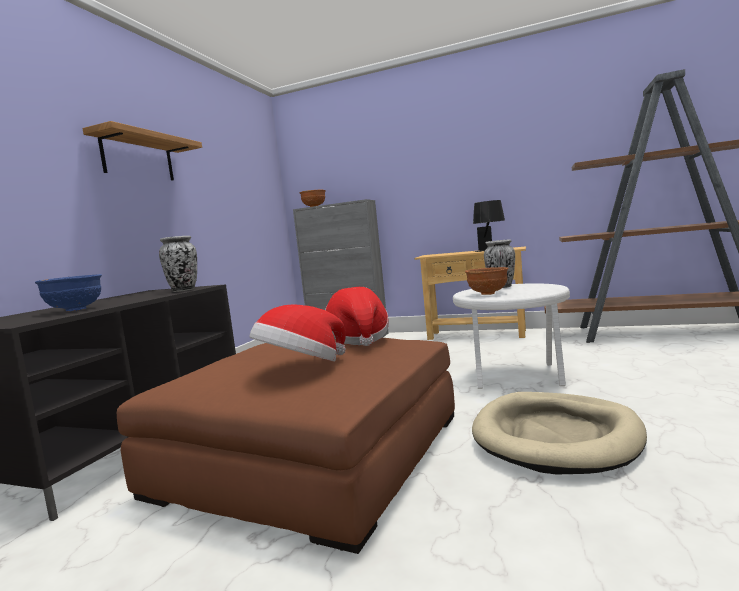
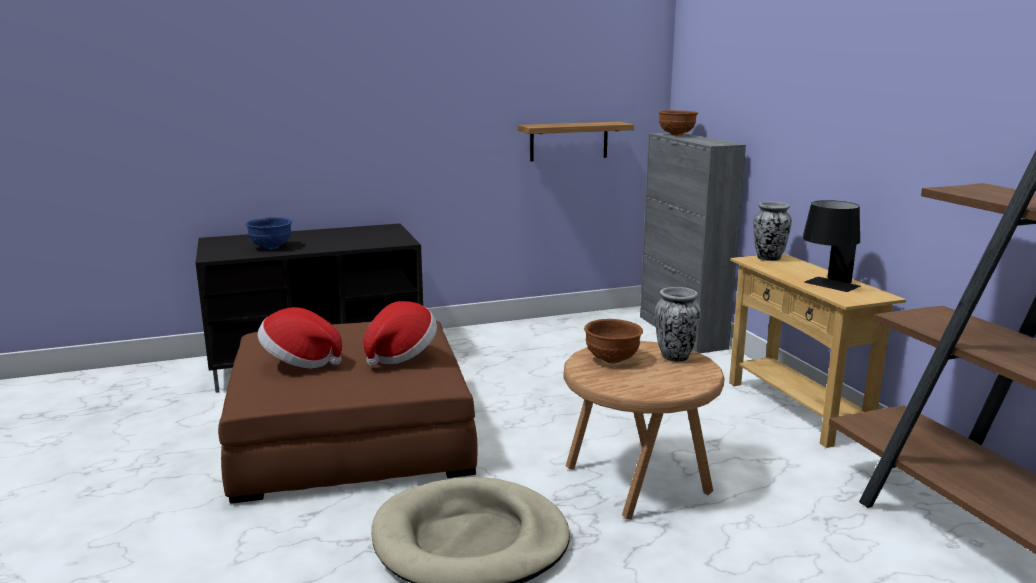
camera: 50 degrees right, 10 degrees up
shelf [83,121,202,180] -> shelf moved to [518,121,634,161]
vase [159,236,197,292] -> vase moved to [753,202,792,261]
white side table [453,283,570,389] -> brown side table [564,341,725,520]

